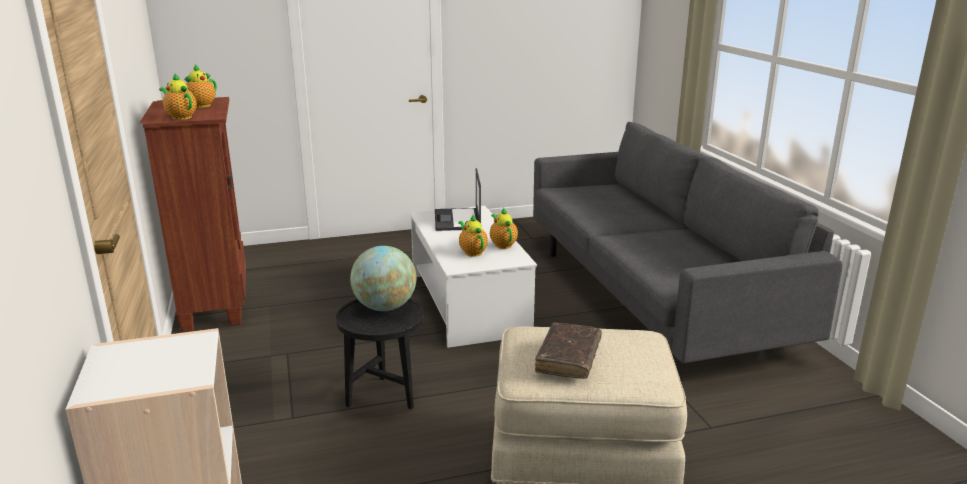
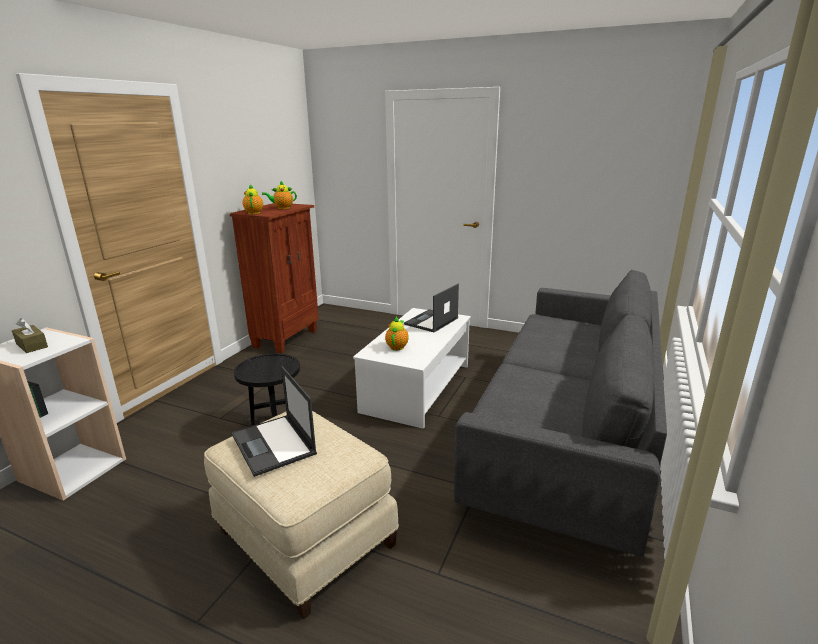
camera: 40 degrees right, 0 degrees up
globe [350,246,416,311] -> none
teapot [490,208,518,249] -> none
brown book [535,323,602,379] -> laptop [232,366,317,477]
none -> brown tissue box [12,318,48,353]

